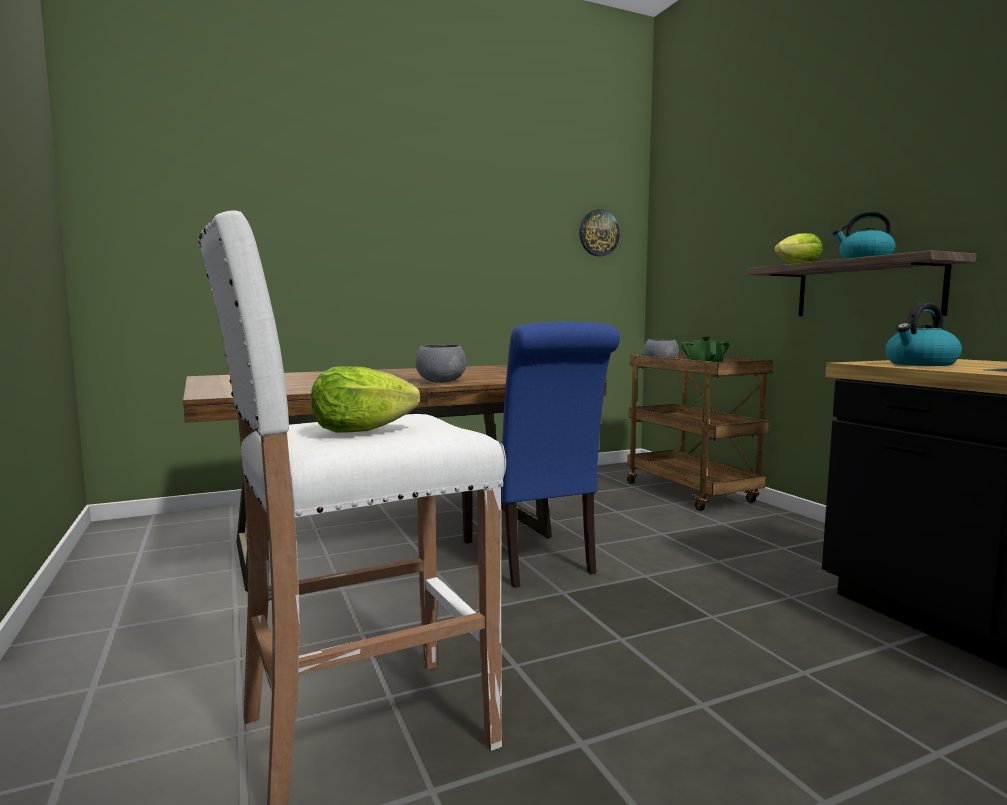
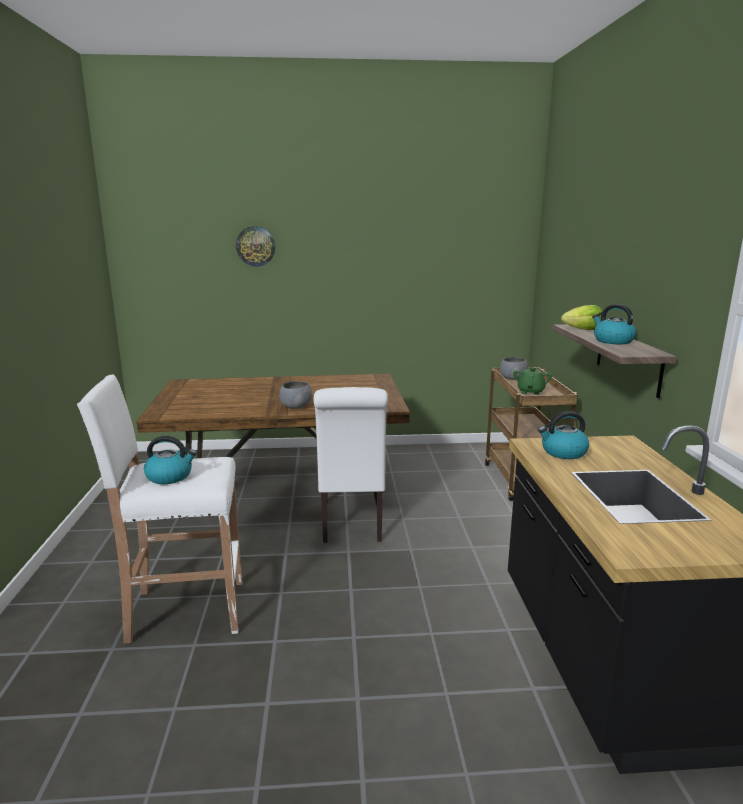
camera: 20 degrees right, 10 degrees up
lettuce [311,366,420,433] -> kettle [144,436,197,484]
blue chair [462,321,620,588] -> white chair [314,387,388,543]
wall clock [579,209,620,256] -> wall clock moved to [236,226,275,266]

